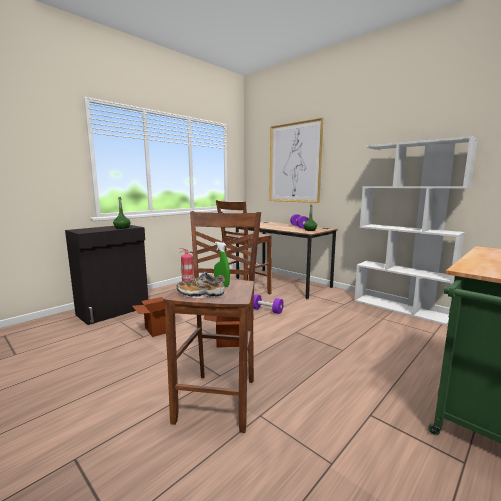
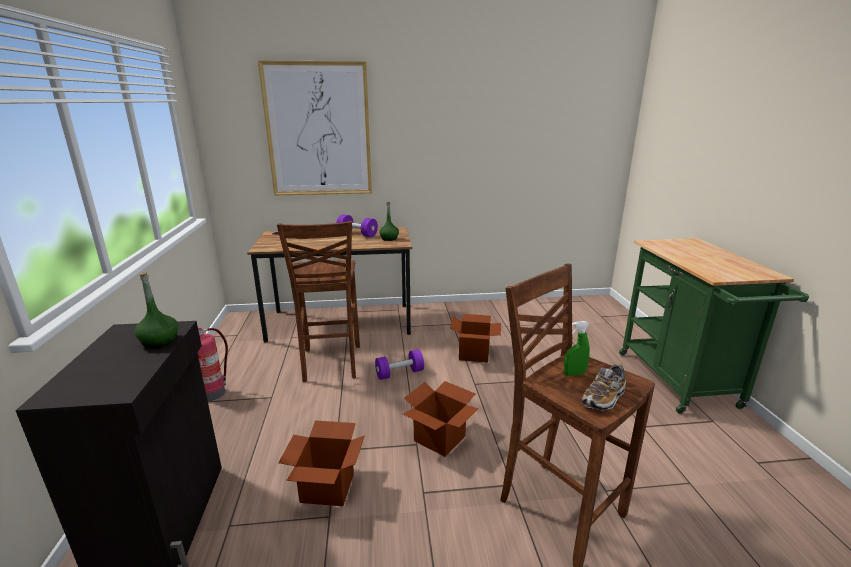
camera: 50 degrees left, 10 degrees up
white bookcase [354,136,478,325] -> none
none -> cardboard box [450,314,501,363]

